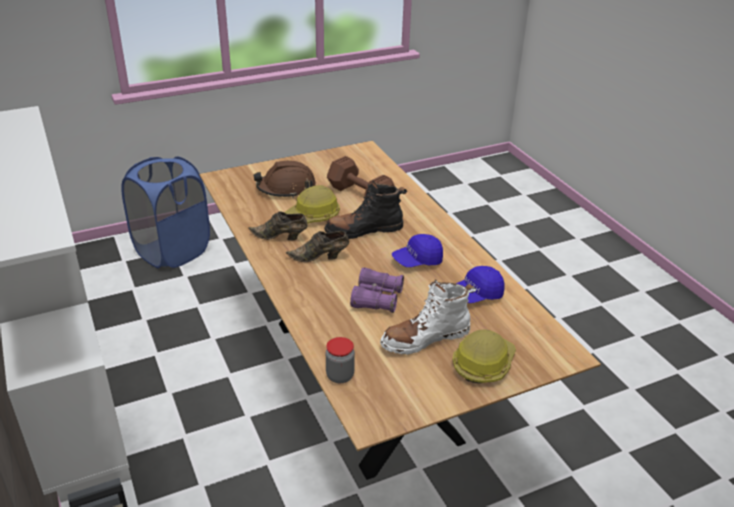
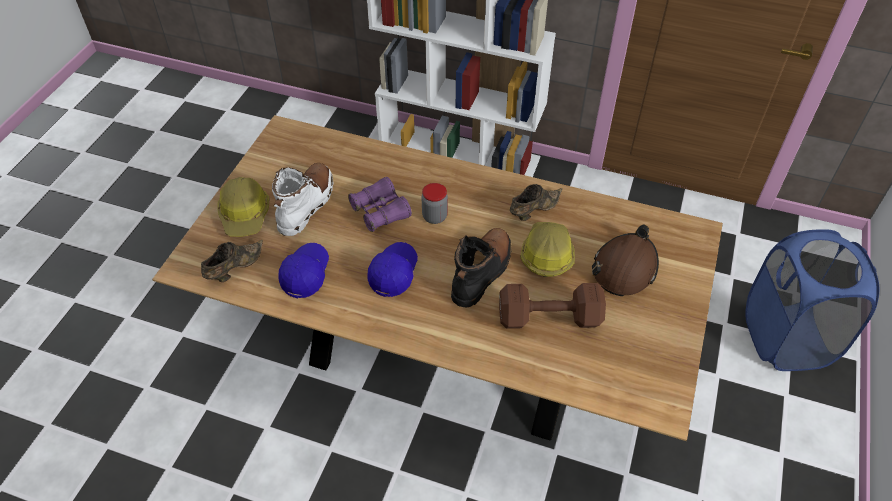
camera: 135 degrees right, 15 degrees up
brown shoe [286,231,349,262] -> brown shoe moved to [201,240,263,282]
jar [326,337,355,383] -> jar moved to [422,183,448,224]

